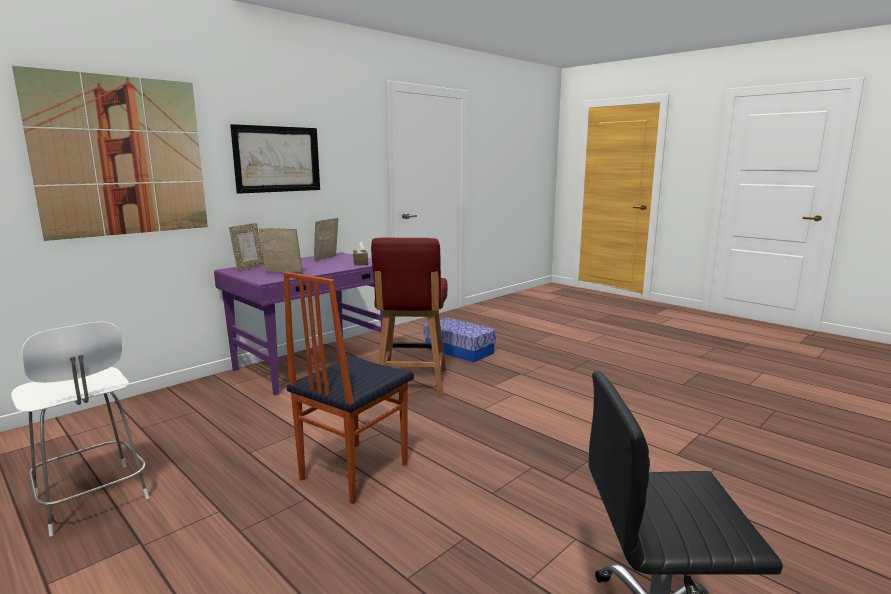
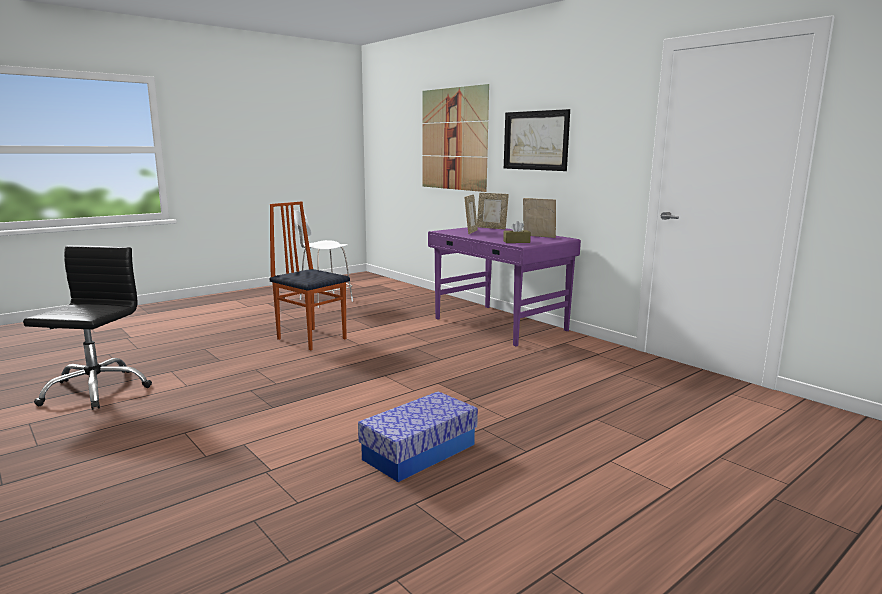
camera: 95 degrees right, 0 degrees up
red chair [371,238,448,396] -> none
storage box [424,318,496,363] -> storage box moved to [358,391,478,482]

